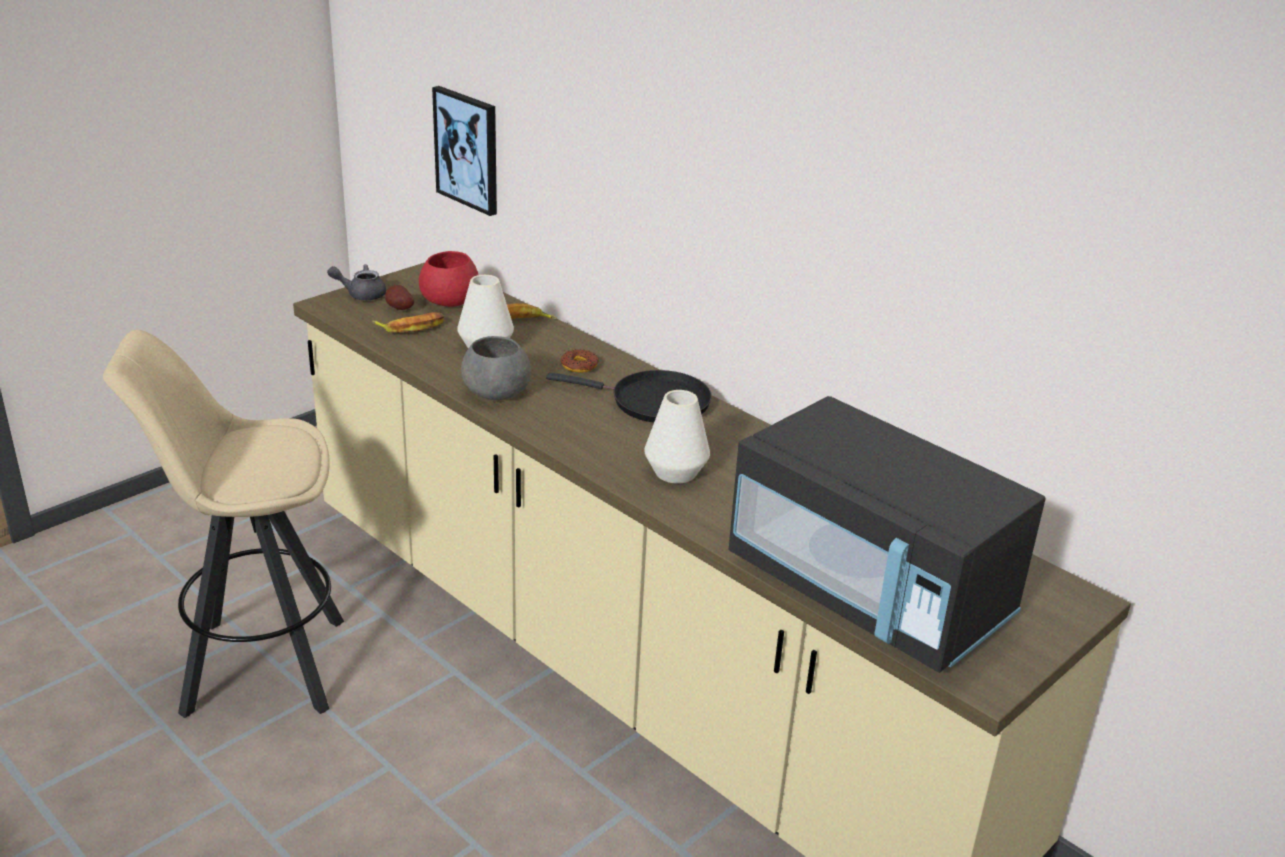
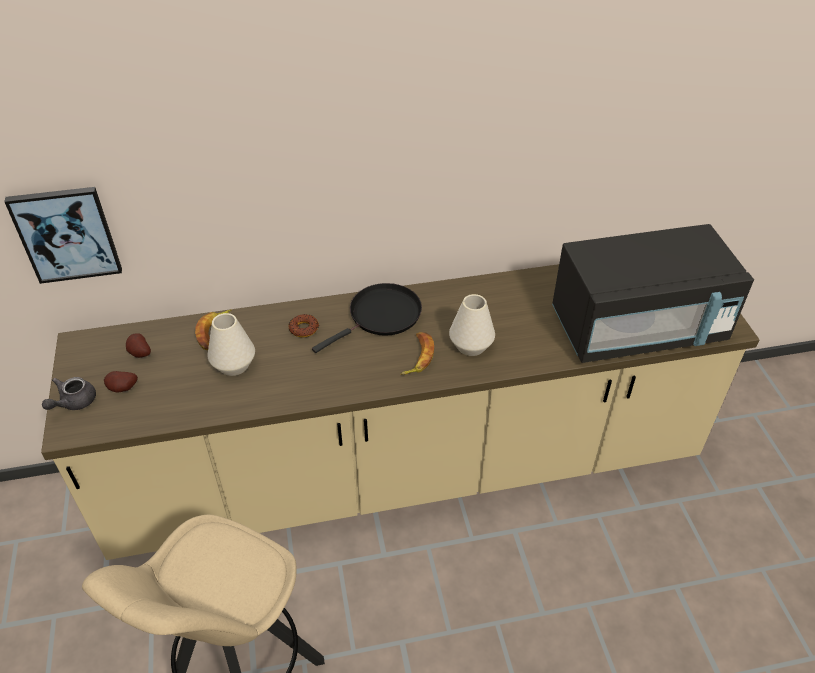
camera: 55 degrees left, 15 degrees up
banana [372,312,444,333] -> banana moved to [400,332,434,375]
red bowl [419,251,478,307] -> potato [126,333,151,358]
grey bowl [461,336,531,400] -> none

